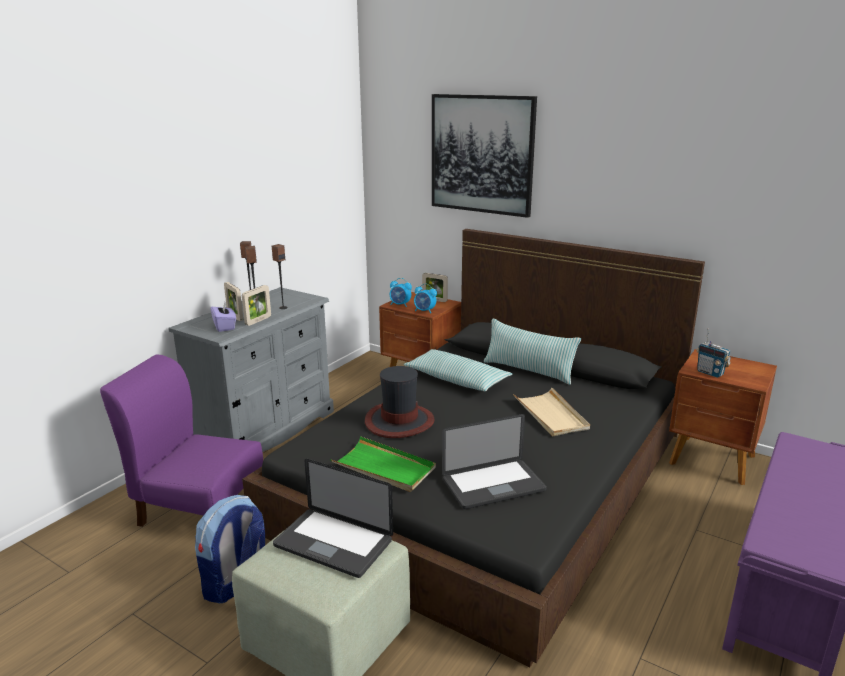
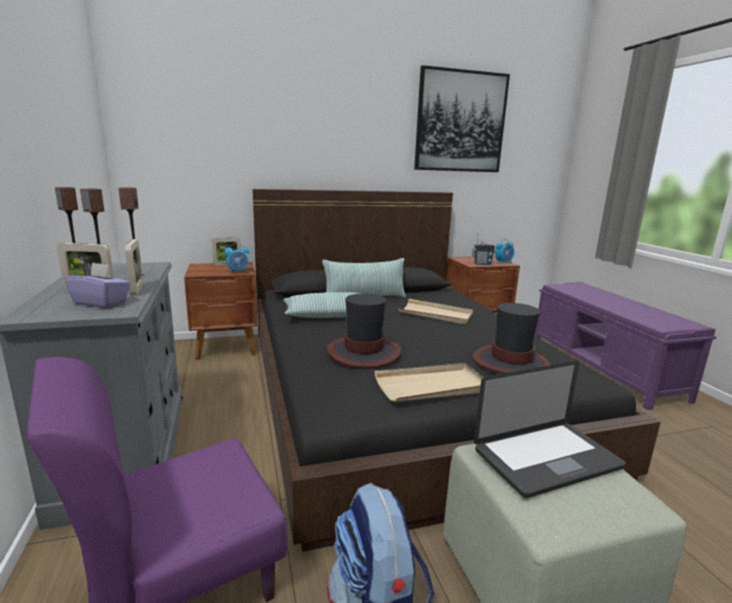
camera: 50 degrees left, 5 degrees down
green tray [330,436,436,492] -> beige tray [375,363,483,402]
alarm clock [390,278,412,307] -> alarm clock moved to [495,239,514,264]
picture [432,94,537,218] -> picture moved to [414,65,510,172]
laptop [442,414,547,509] -> hat [473,303,550,374]

